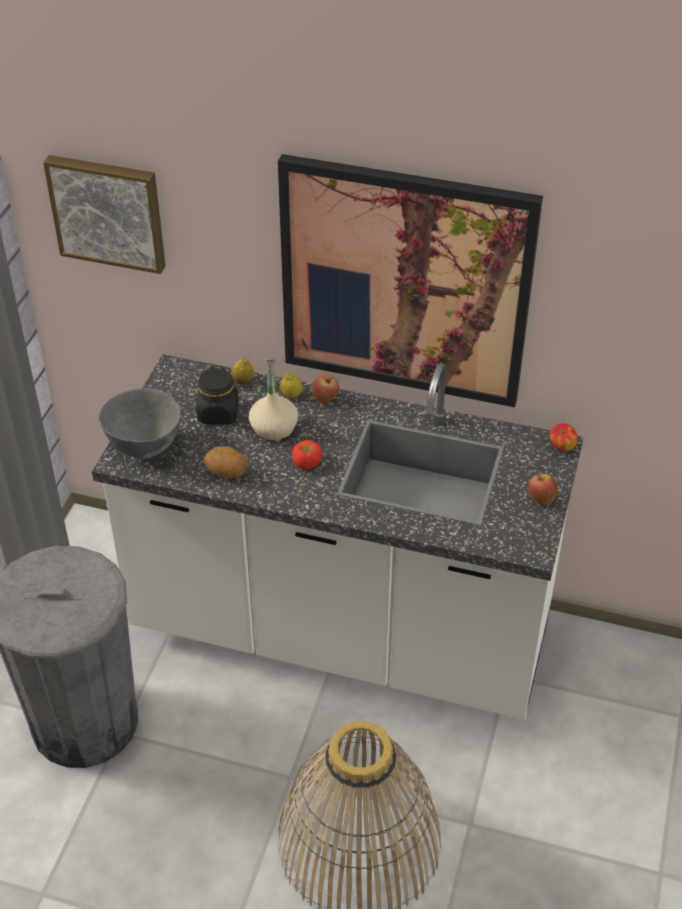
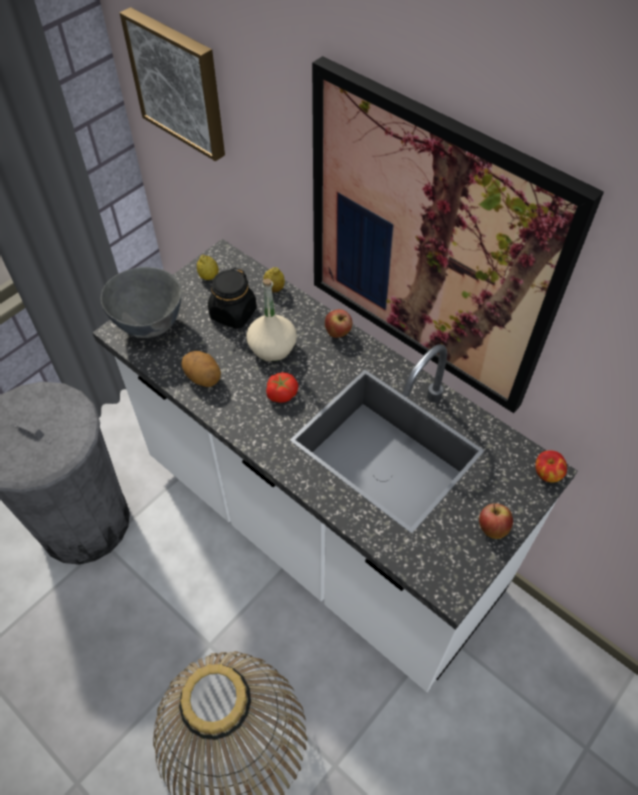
camera: 25 degrees right, 10 degrees up
lemon [280,373,302,398] -> lemon moved to [197,255,219,280]

